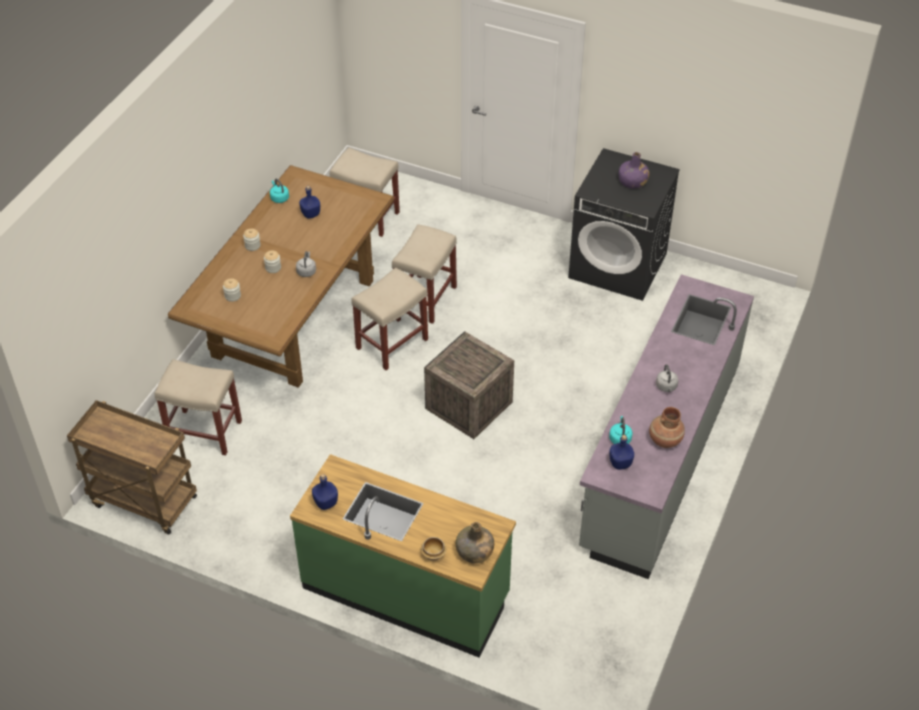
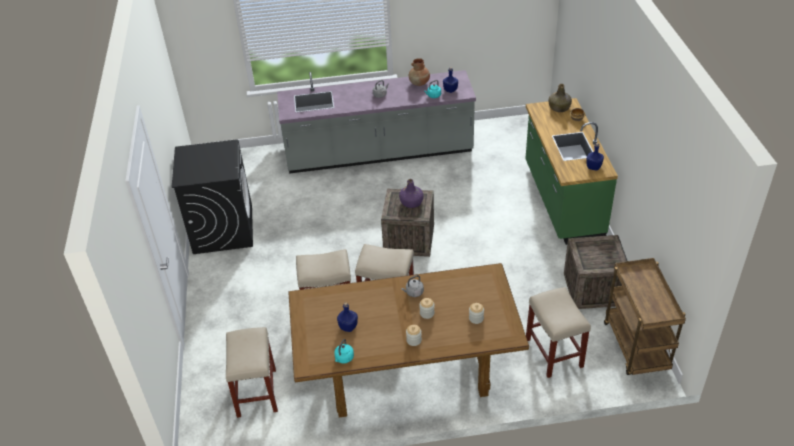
camera: 120 degrees left, 5 degrees down
purple bottle [618,152,650,189] -> purple bottle moved to [399,179,423,208]
none -> crate [564,235,627,309]

